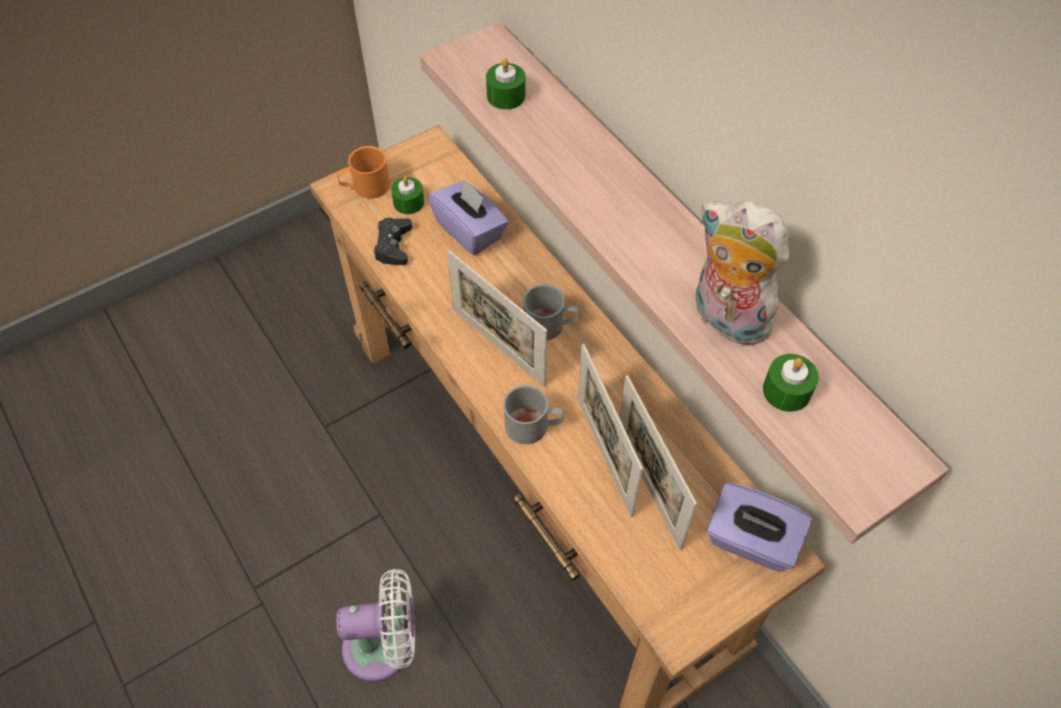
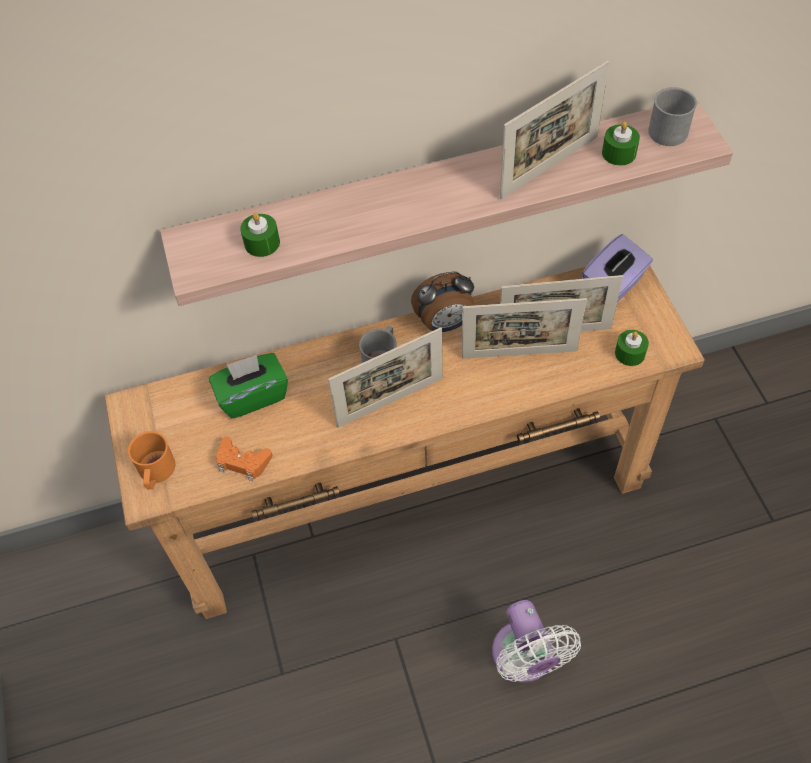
camera: 70 degrees left, 0 degrees up
white fan [336,569,415,682] -> white fan turned 150 degrees clockwise [492,600,581,683]
black game controller [374,218,412,265] -> orange game controller [216,436,272,481]
green candle [391,176,424,214] -> green candle moved to [615,330,649,366]
purple tissue box [428,179,509,255] -> green tissue box [209,353,288,419]
grey mug [503,385,564,444] -> grey mug moved to [648,87,697,146]
plush toy [696,200,789,346] -> picture frame [500,61,609,199]
none -> alarm clock [411,272,474,332]

